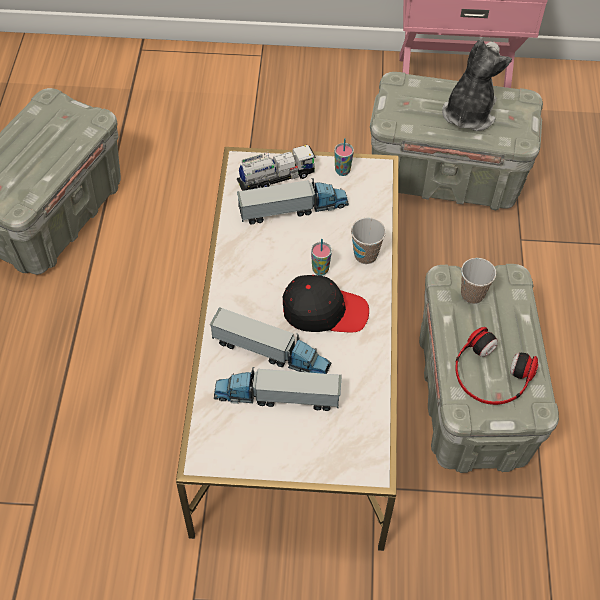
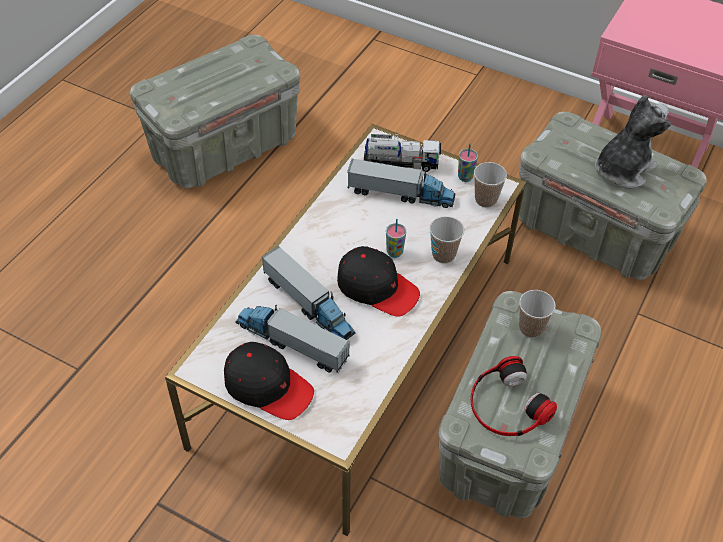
camera: 25 degrees right, 5 degrees down
none -> black cap [224,342,314,420]
none -> cup [474,162,507,208]

